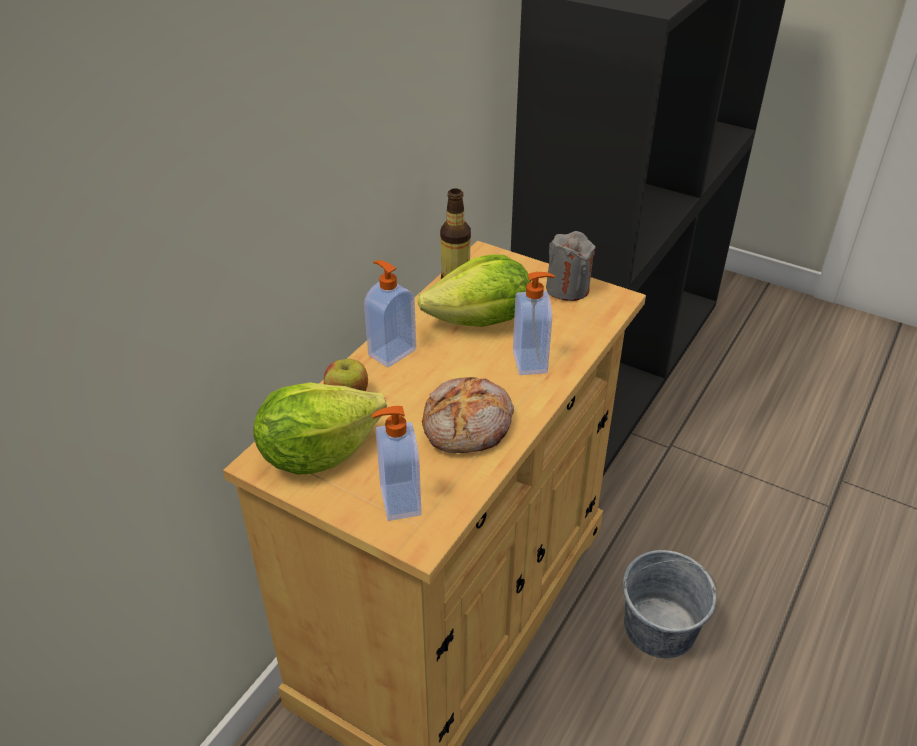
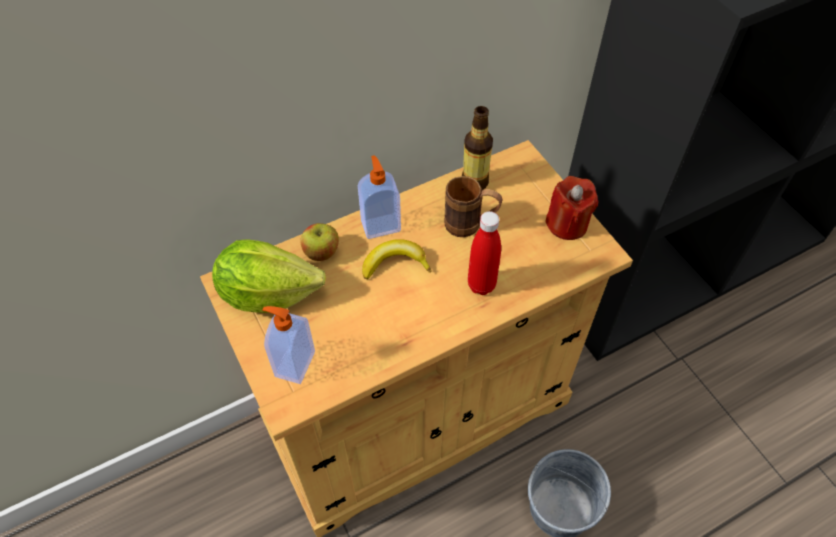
camera: 30 degrees right, 15 degrees up
lettuce [418,254,531,327] -> brown mug [444,176,503,237]
bread [422,377,514,453] -> none
soap dispenser [513,272,555,375] -> red bottle [468,211,501,295]
grey candle [546,231,596,301] -> red candle [545,176,598,240]
none -> banana [362,239,432,280]

